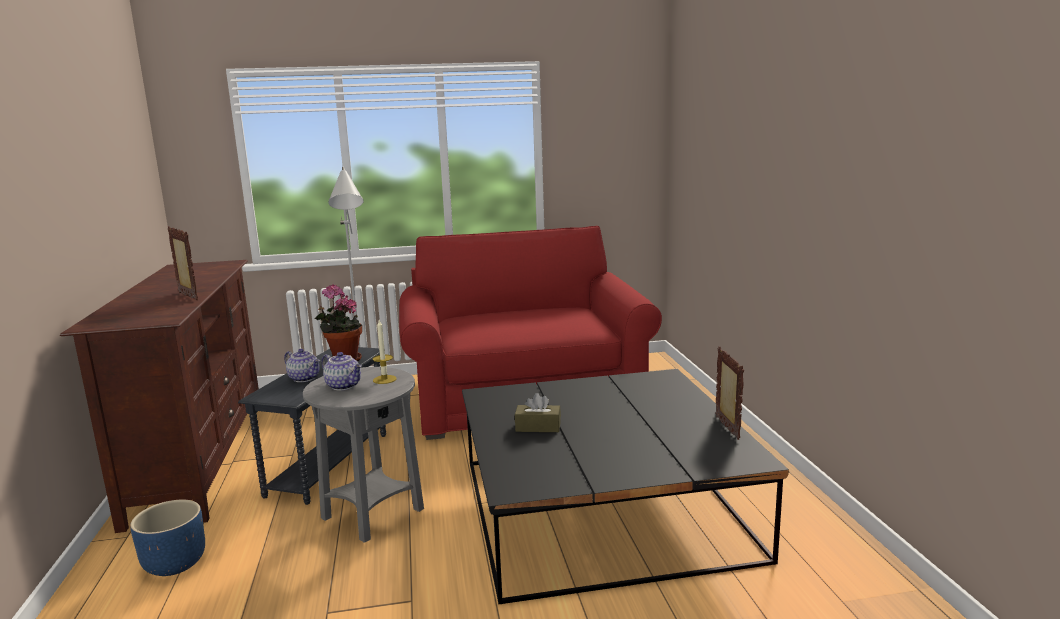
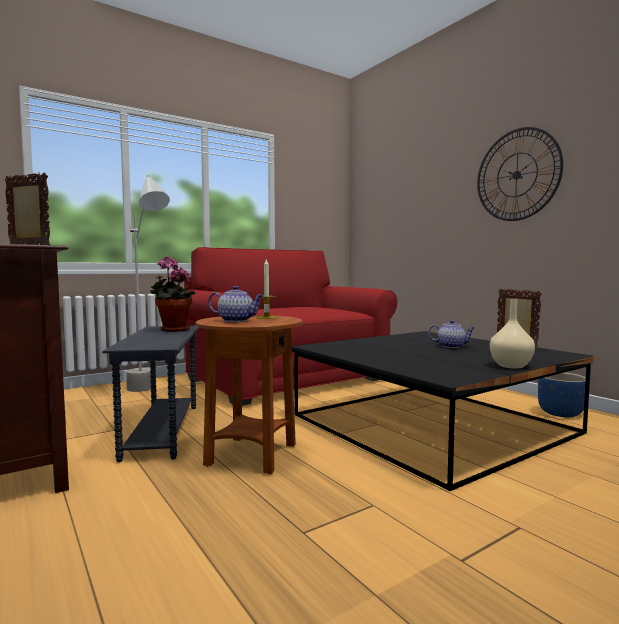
camera: 25 degrees left, 10 degrees down
blue planter [130,500,205,576] -> blue planter moved to [538,372,586,417]
teapot [284,349,320,382] -> teapot moved to [428,320,476,348]
grey side table [303,367,424,543] -> brown side table [196,315,303,474]
brown tissue box [515,393,561,432] -> none
none -> wall clock [477,127,563,221]
none -> beige vase [490,299,535,369]

